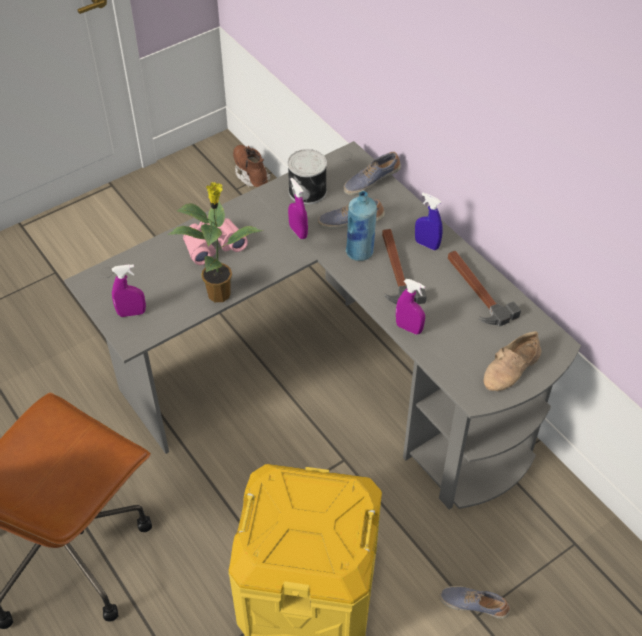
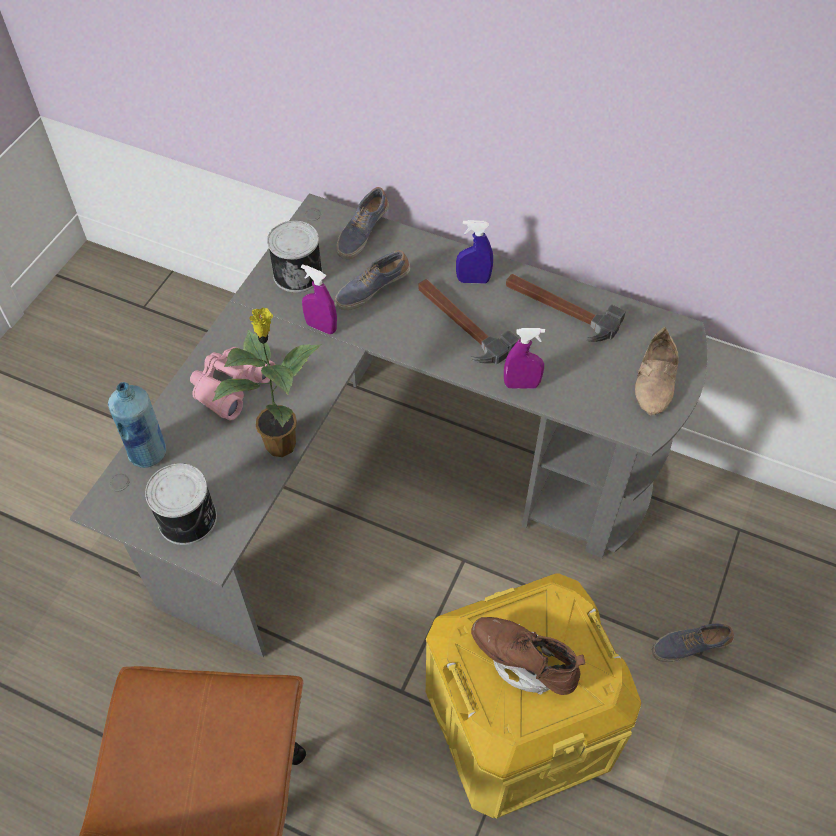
camera: 30 degrees left, 5 degrees up
purple spray bottle [112,264,146,317] -> can [145,463,217,545]
brown boot [233,145,271,187] -> brown boot moved to [471,617,585,695]
blue bottle [346,191,377,261] -> blue bottle moved to [108,382,166,468]

